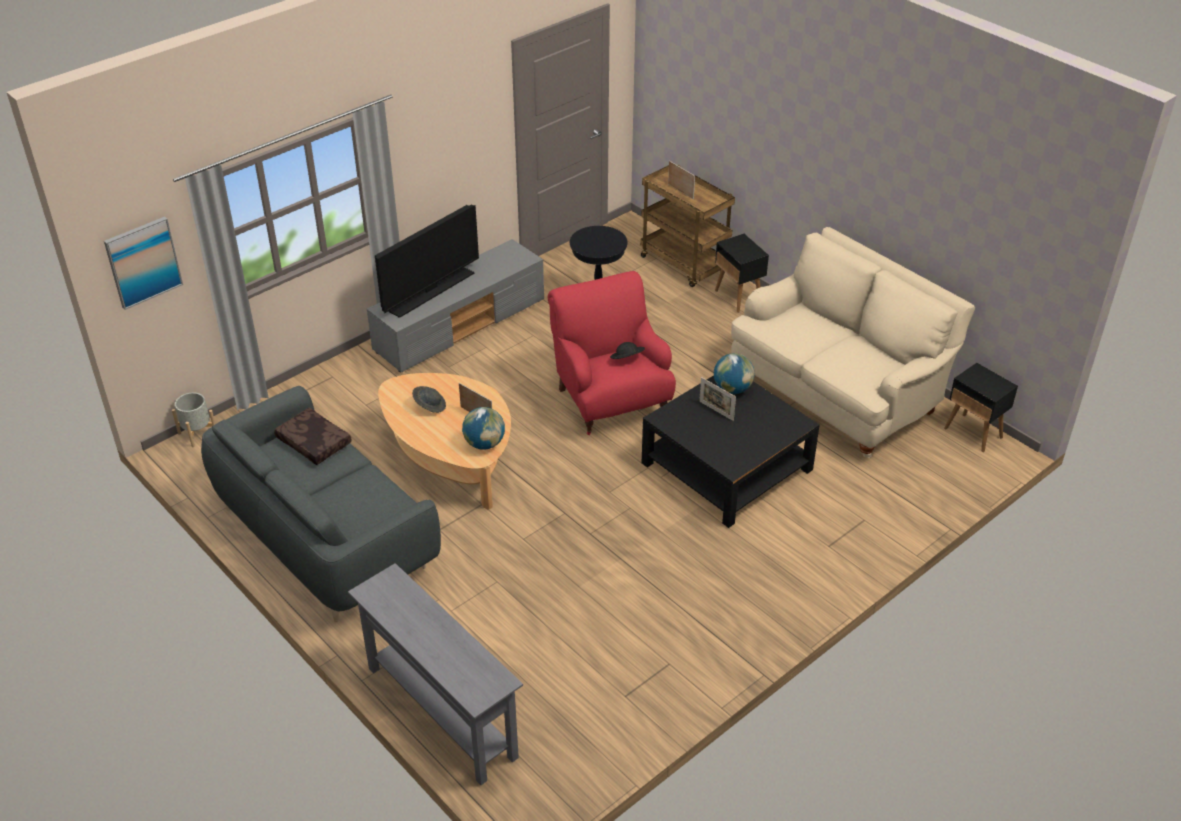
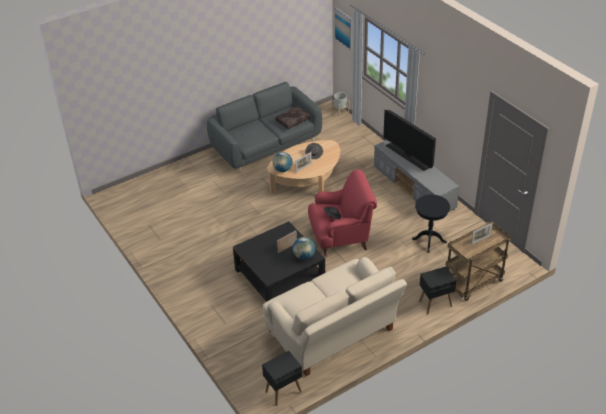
camera: 100 degrees right, 0 degrees up
grey console table [348,563,523,785] -> none

